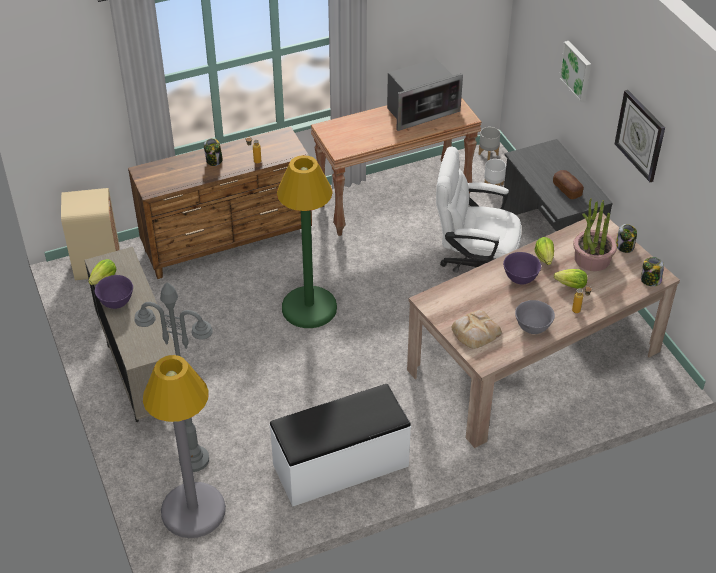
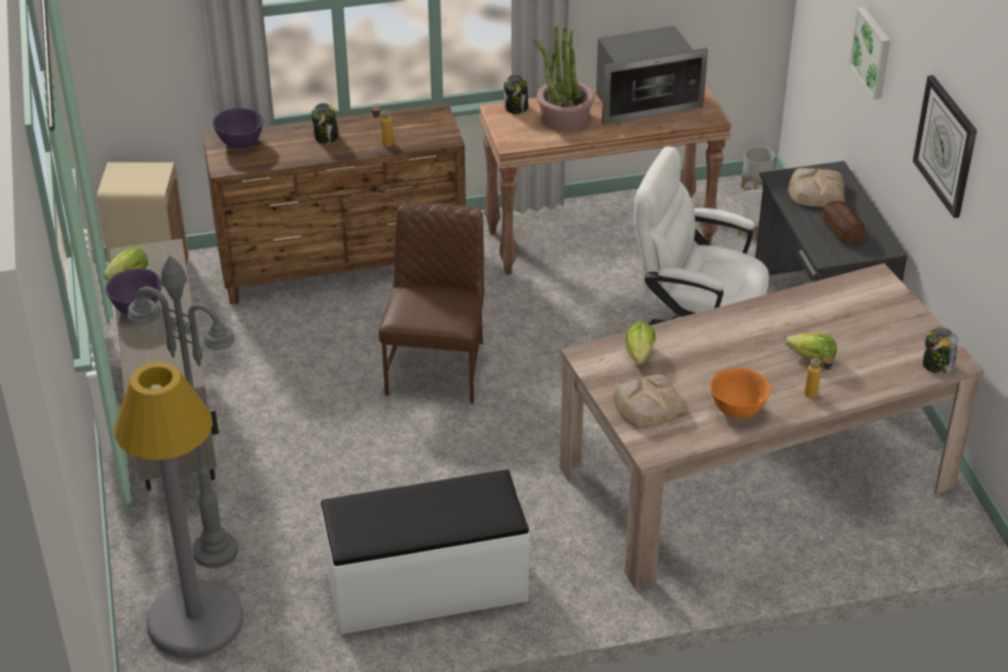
camera: 10 degrees right, 5 degrees down
green floor lamp [277,155,337,328] -> brown chair [379,202,484,403]
purple bowl [503,252,541,284] -> purple bowl moved to [212,108,263,149]
grey bowl [515,300,555,334] -> orange bowl [710,368,771,419]
lettuce [534,237,554,265] -> lettuce moved to [625,321,656,364]
potted plant [573,198,617,271] -> potted plant moved to [533,27,594,131]
jar [616,224,637,253] -> jar moved to [504,74,528,114]
none -> bread [788,168,845,207]

